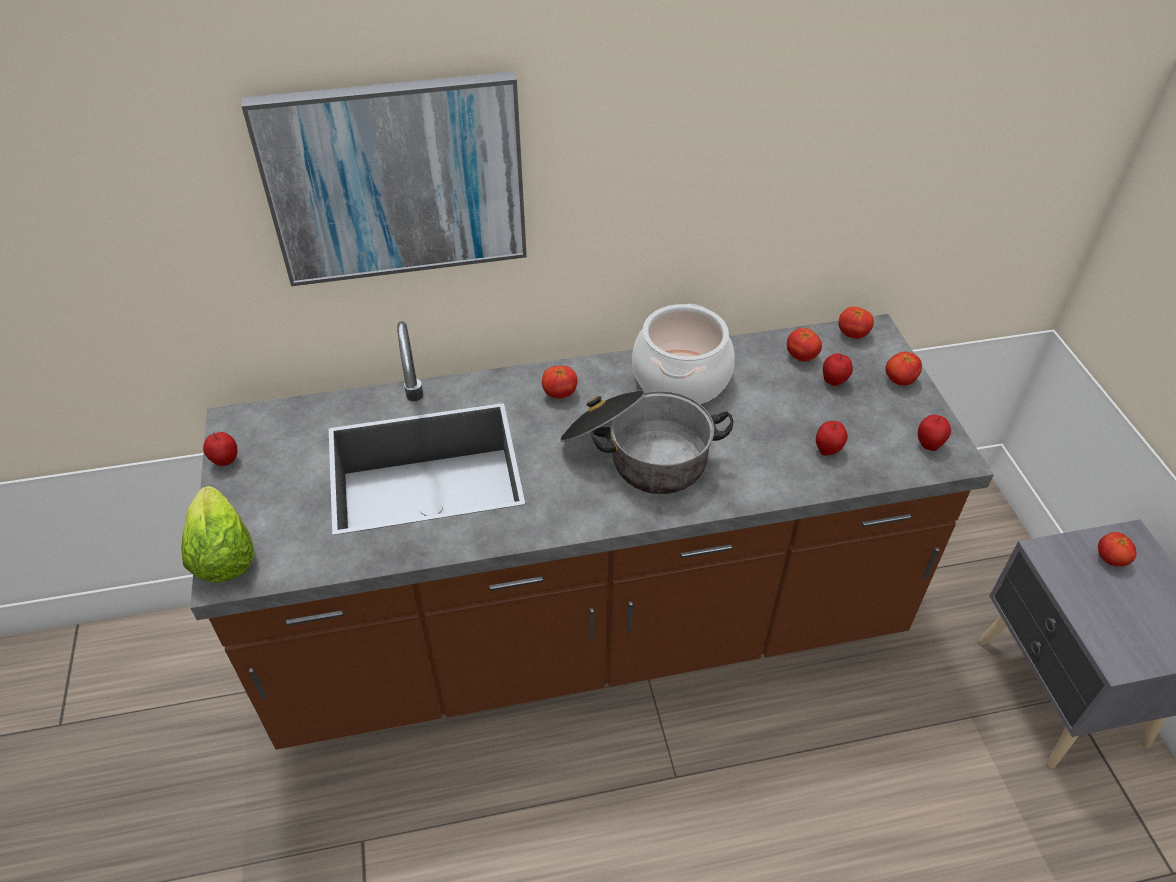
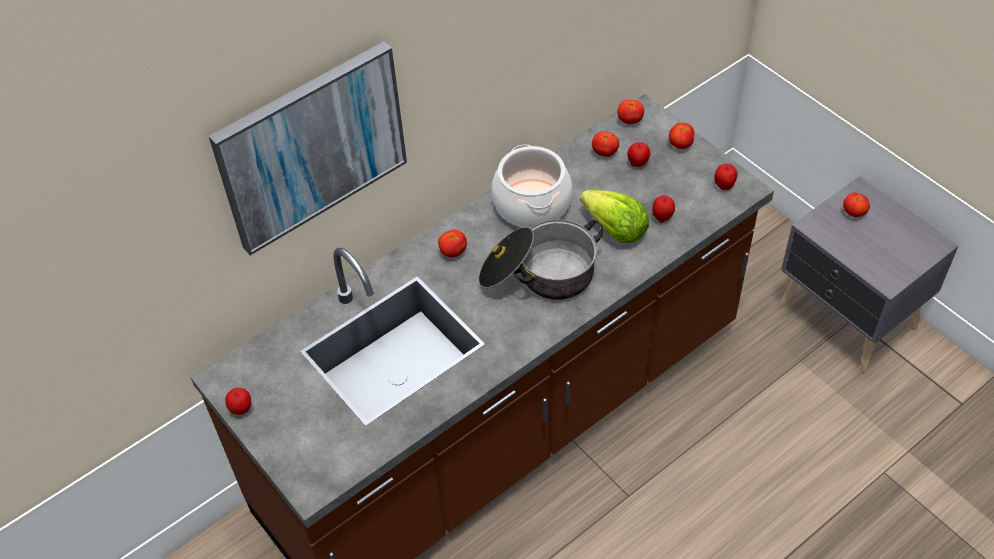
camera: 25 degrees left, 5 degrees up
lettuce [181,486,255,583] -> lettuce moved to [580,190,649,243]

